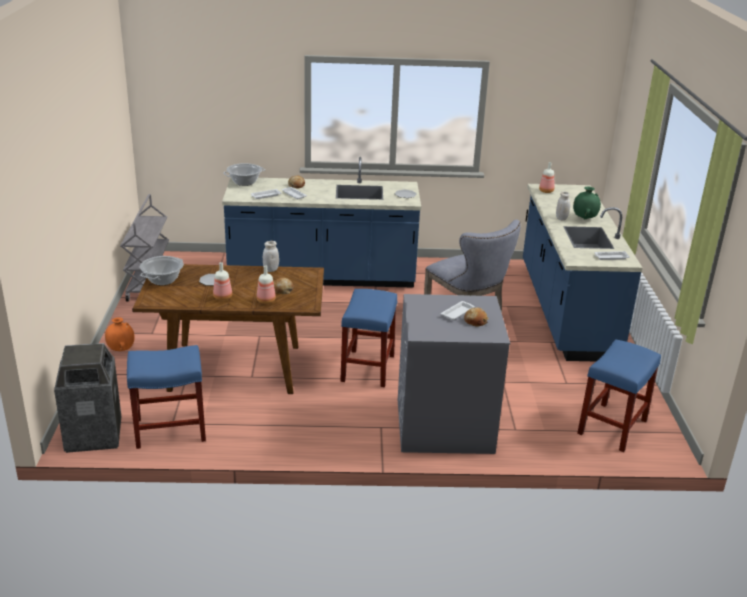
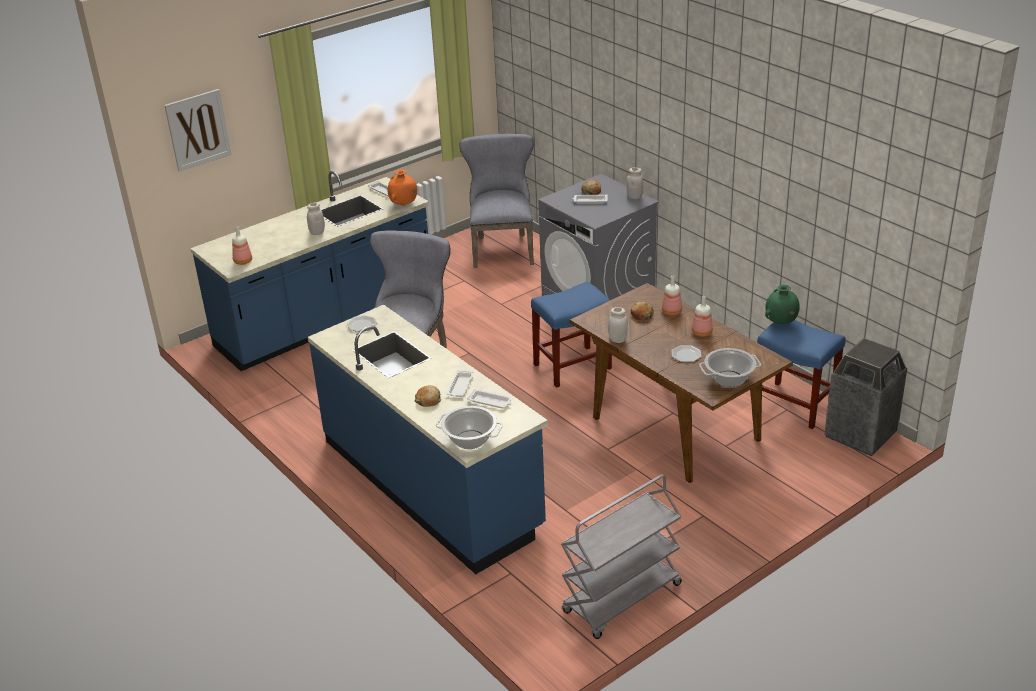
camera: 125 degrees left, 5 degrees up
orange vase [105,317,135,351] -> orange vase moved to [388,170,417,206]
green vase [573,187,601,219] -> green vase moved to [765,285,800,324]
blue stool [577,339,661,452] -> grey chair [459,134,534,268]
none -> picture [164,89,231,172]
none -> white jar [627,168,643,199]

